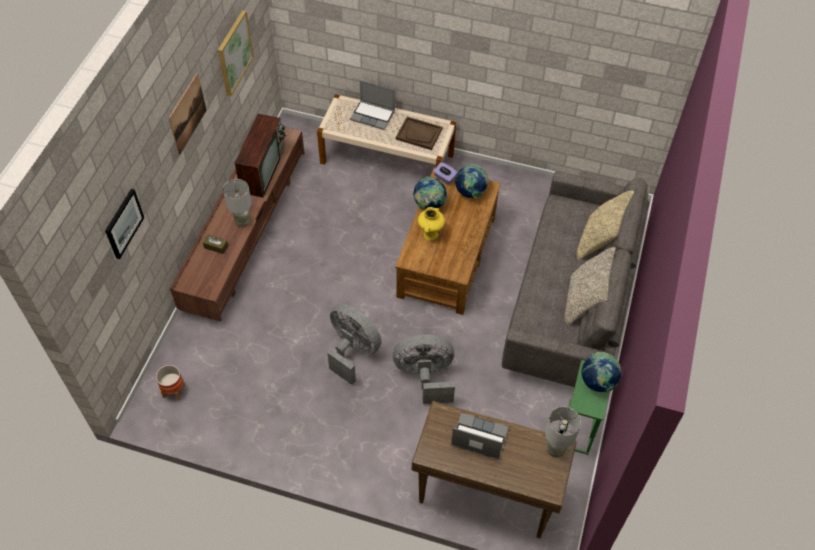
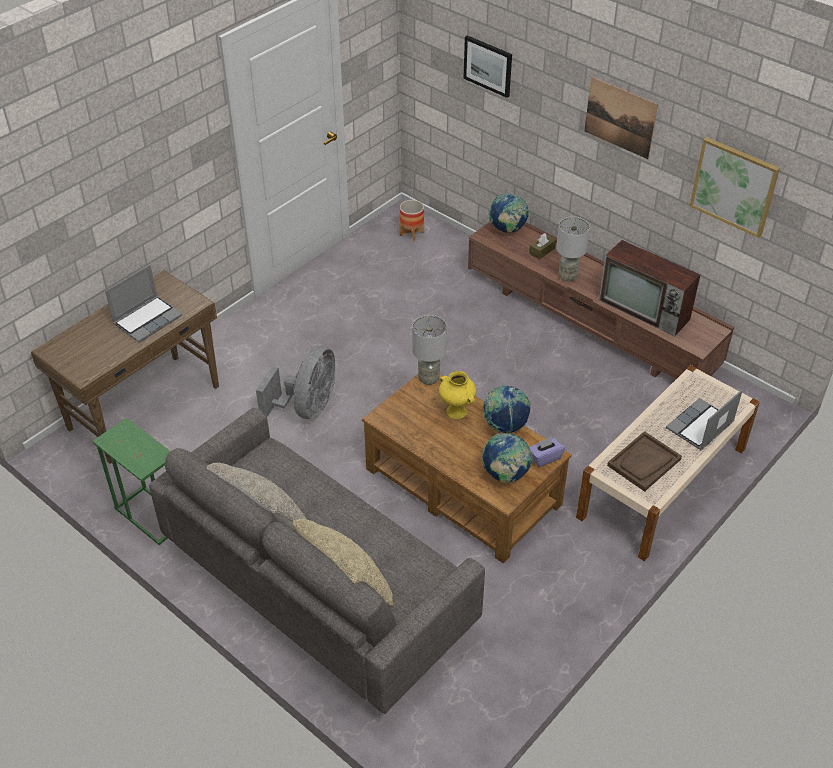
camera: 115 degrees right, 10 degrees down
grey fan [327,304,382,385] -> none
grey table lamp [545,407,581,457] -> grey table lamp moved to [412,315,447,385]
globe [582,352,621,392] -> globe moved to [489,193,529,233]

